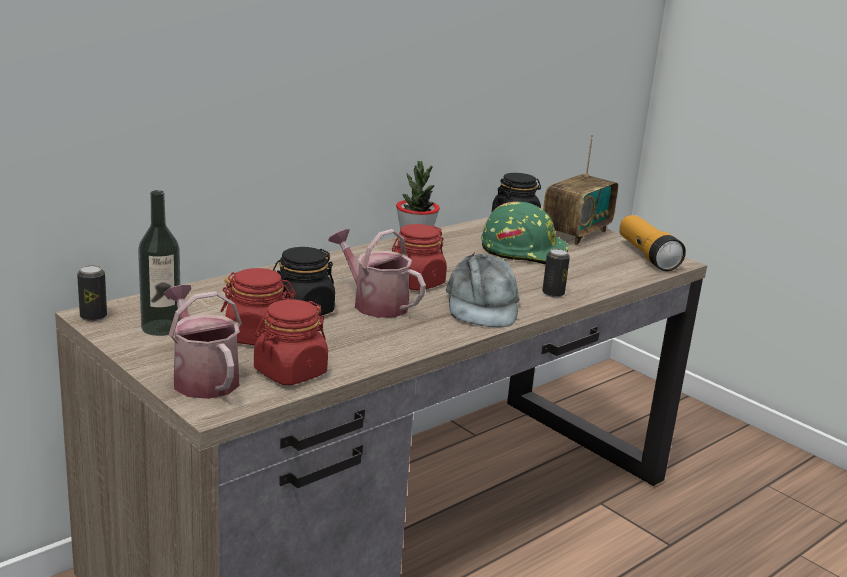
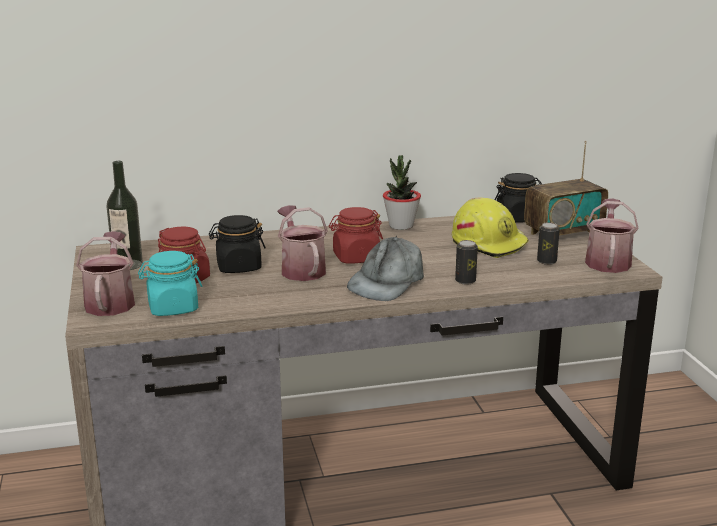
camera: 30 degrees right, 0 degrees up
can [77,265,107,321] -> can moved to [537,222,560,265]
red jar [254,299,328,385] -> turquoise jar [138,251,202,316]
green hard hat [481,202,568,265] -> yellow hard hat [452,197,529,258]
flashlight [619,215,686,271] -> watering can [585,198,639,273]

